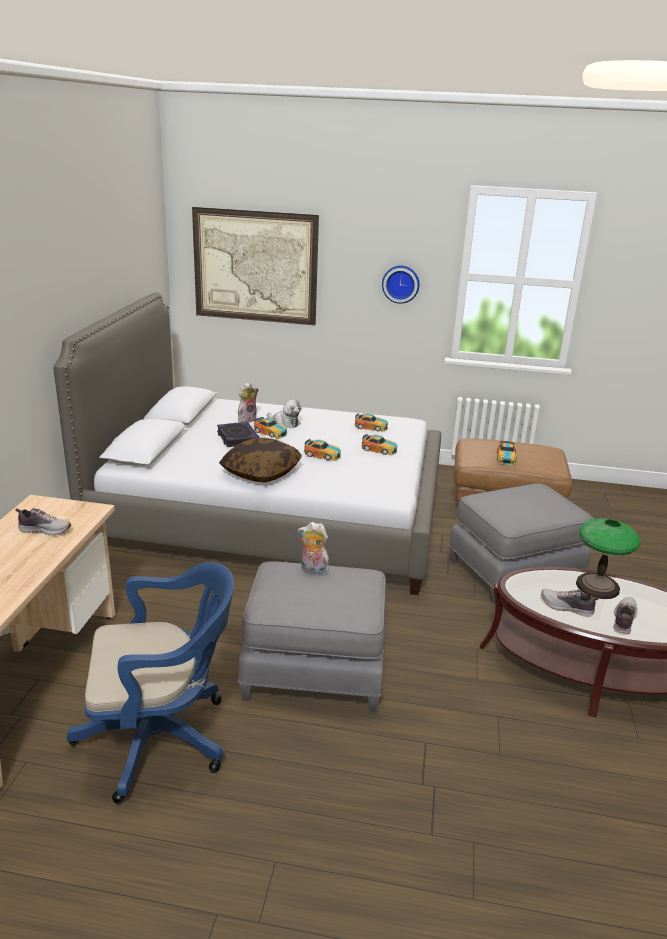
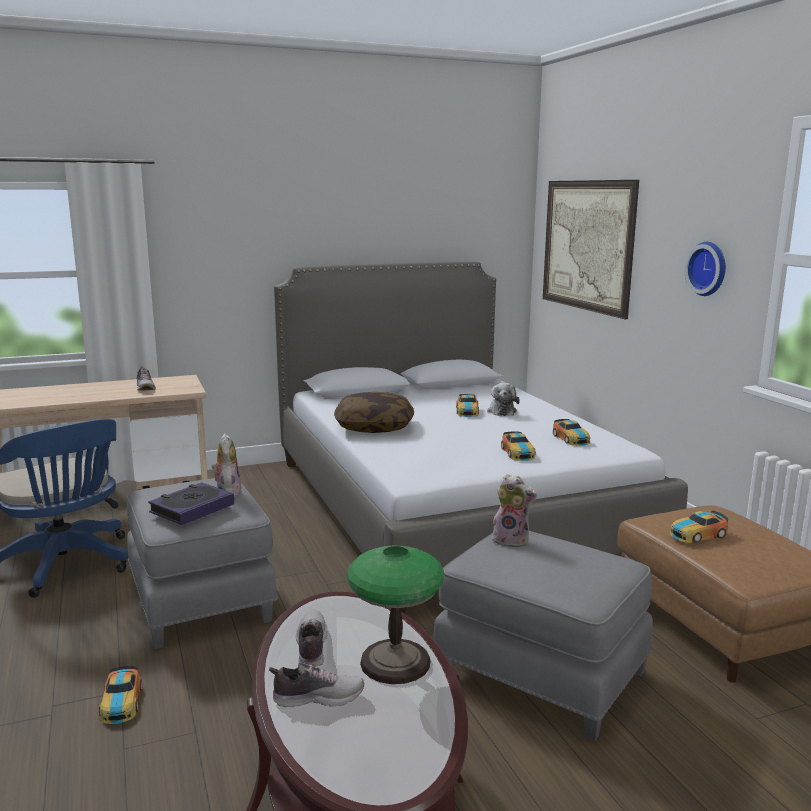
camera: 60 degrees right, 10 degrees down
book [217,422,259,447] -> book moved to [148,482,234,525]
plush toy [238,382,259,422] -> plush toy moved to [492,474,537,547]
toy car [304,439,341,461] -> toy car moved to [99,666,142,724]

